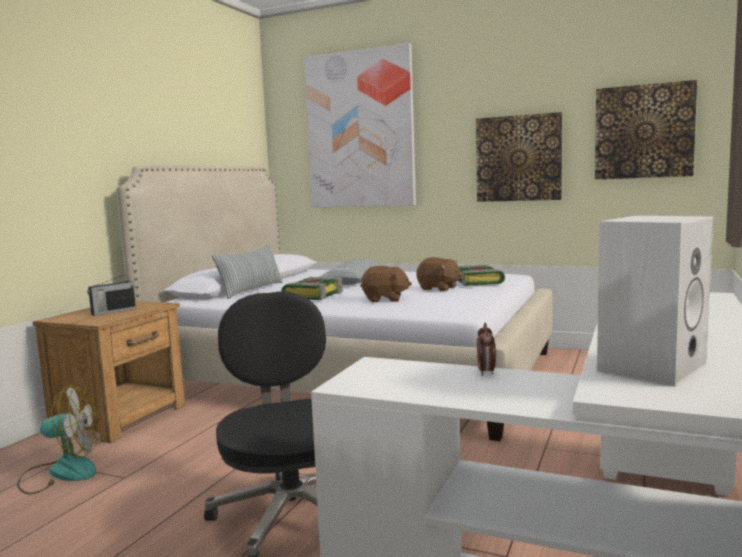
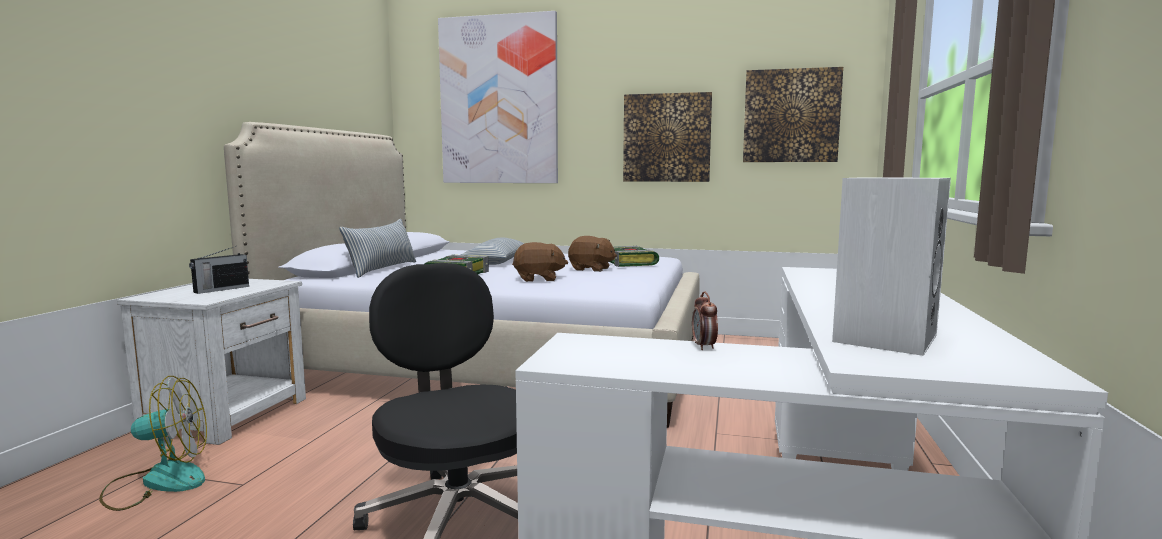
camera: 10 degrees left, 0 degrees up
brown nightstand [33,301,185,443] -> white nightstand [117,279,306,445]

